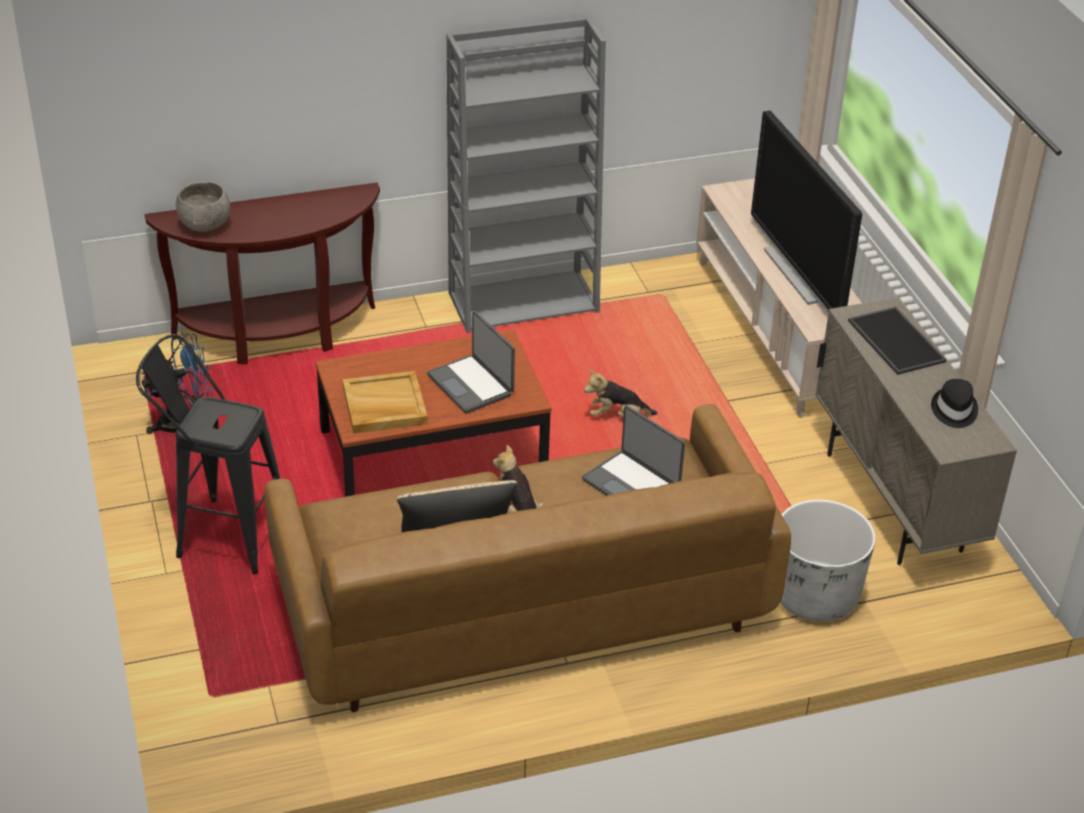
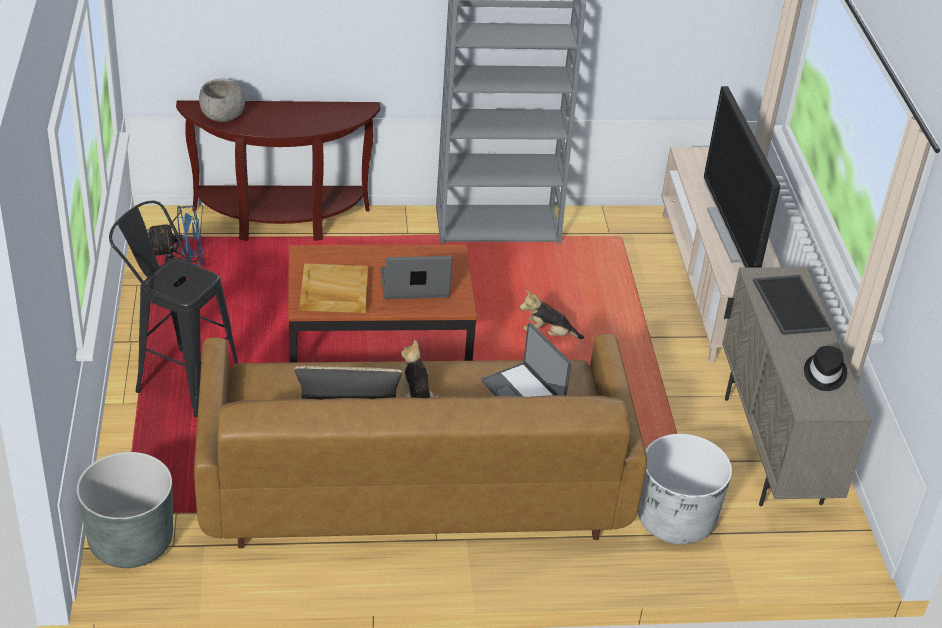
camera: 10 degrees right, 0 degrees up
laptop [427,311,515,414] -> laptop turned 105 degrees clockwise [381,256,452,299]
none -> grey planter [77,452,173,568]

